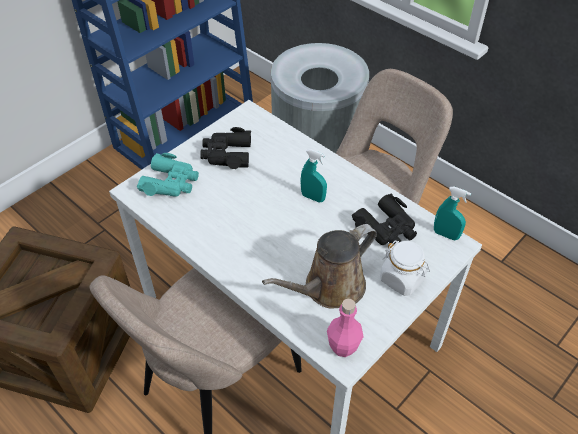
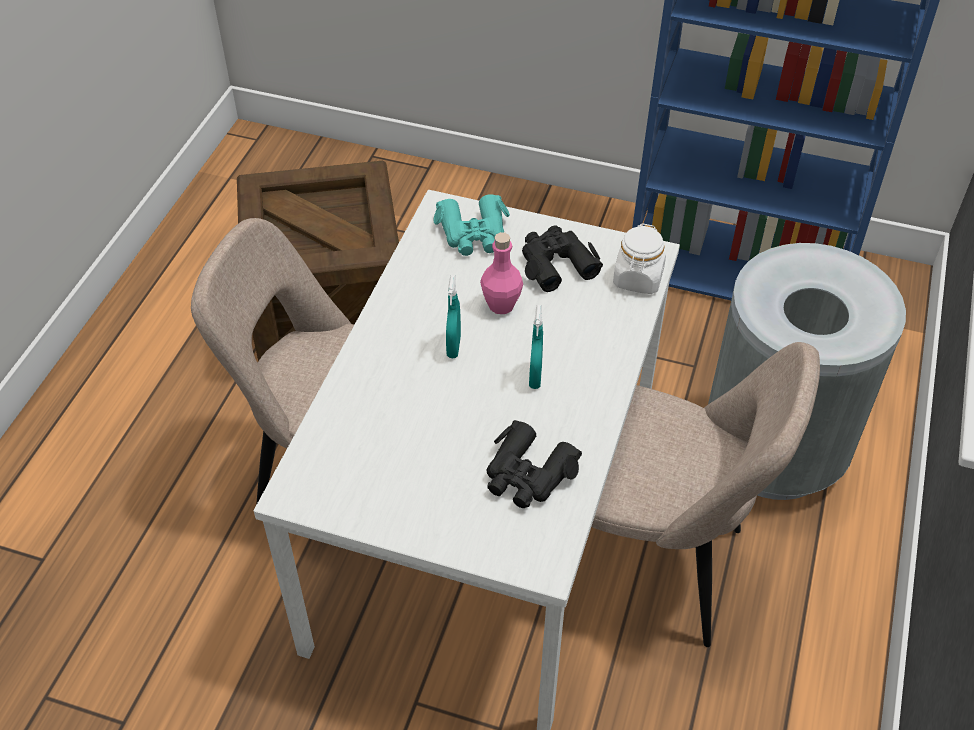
camera: 65 degrees right, 0 degrees up
brown watering can [262,224,377,309] -> none
pink bottle [327,299,363,357] -> pink bottle moved to [480,232,523,314]
white jar [380,241,430,296] -> white jar moved to [613,223,666,294]
turquoise spray bottle [434,187,471,240] -> turquoise spray bottle moved to [446,275,461,358]

